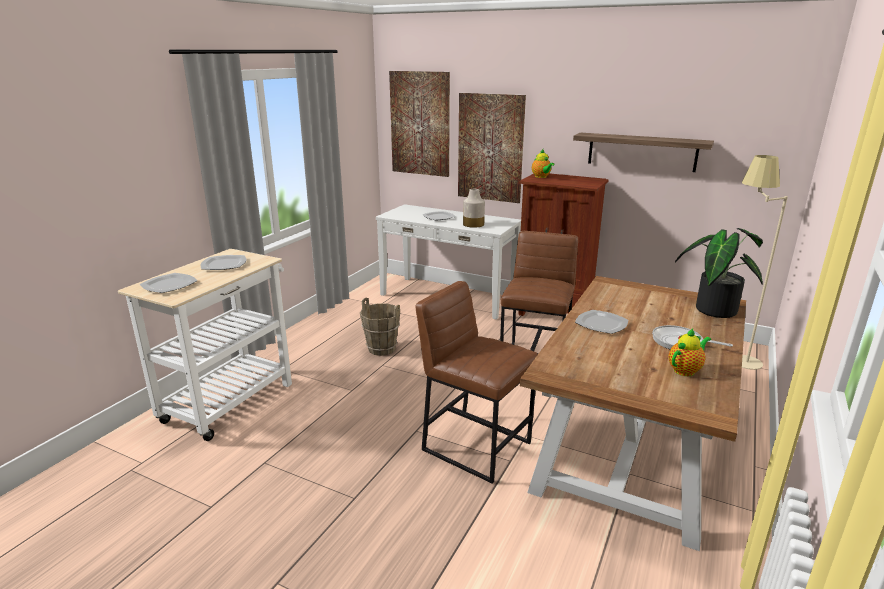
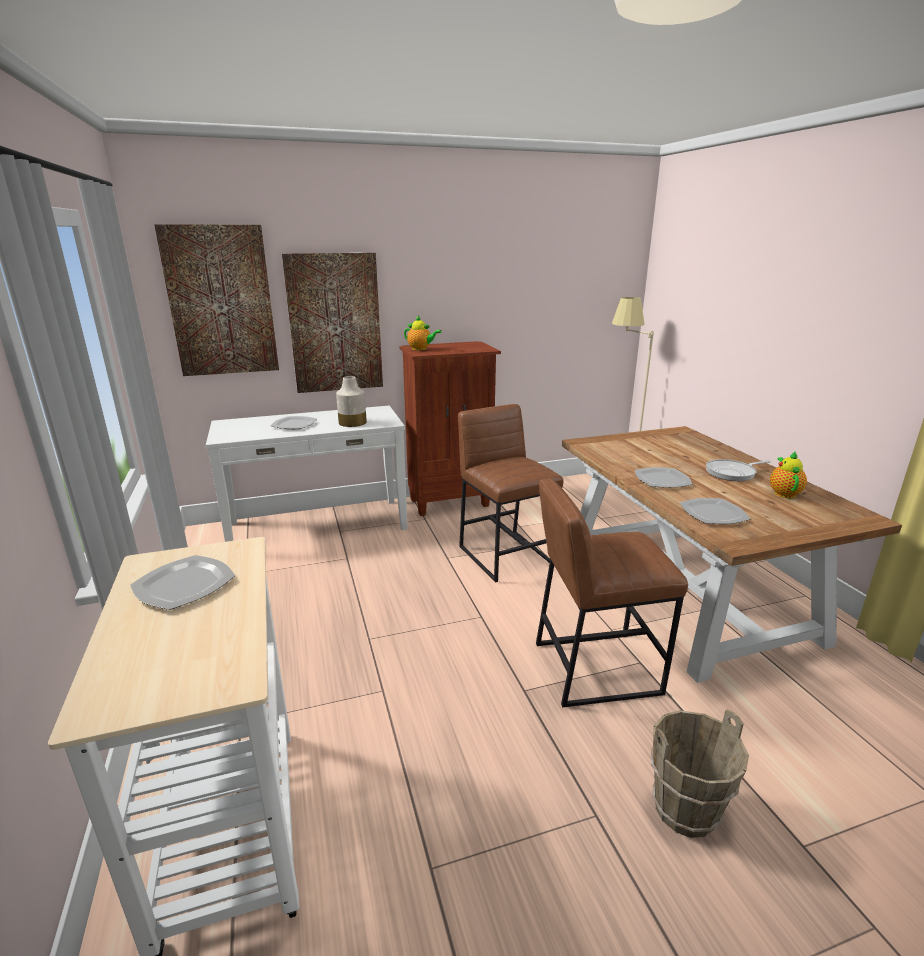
camera: 45 degrees left, 0 degrees up
plate [140,273,198,293] -> plate moved to [680,498,750,524]
brown bucket [360,298,400,356] -> brown bucket moved to [651,710,749,838]
shelf [573,133,714,172] -> none
potted plant [675,228,763,318] -> none

